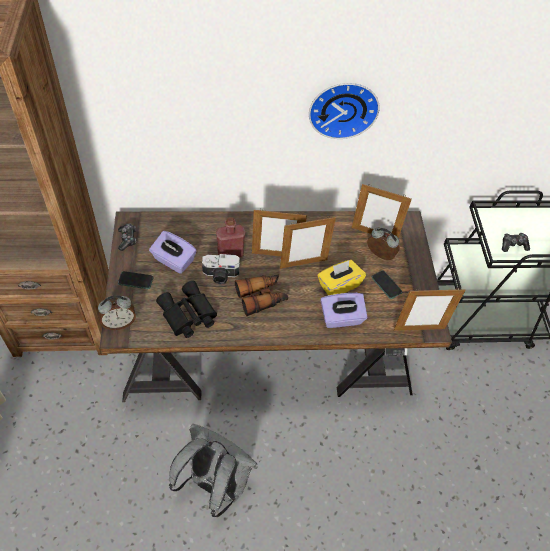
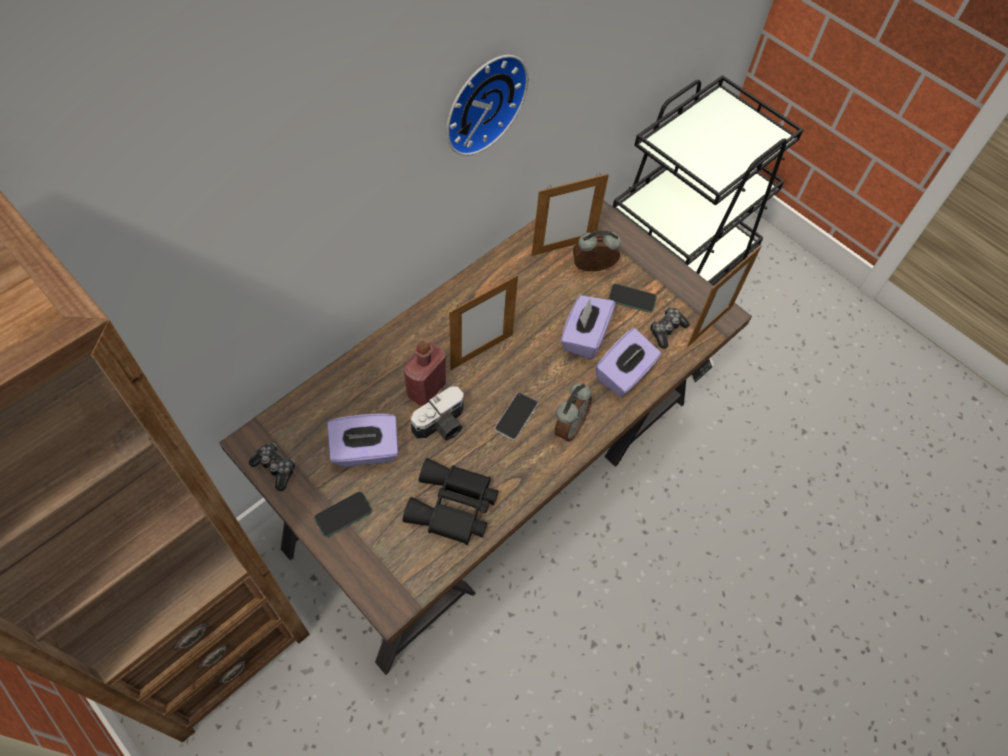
camera: 40 degrees left, 5 degrees up
alarm clock [98,295,136,330] -> alarm clock moved to [554,383,592,442]
grey backpack [169,424,258,517] -> none
binoculars [235,275,288,316] -> phone [495,392,538,440]
picture frame [280,216,336,269] -> none
yellow tissue box [317,260,366,295] -> purple tissue box [561,295,615,359]
game controller [502,233,530,252] -> game controller moved to [650,308,690,349]

